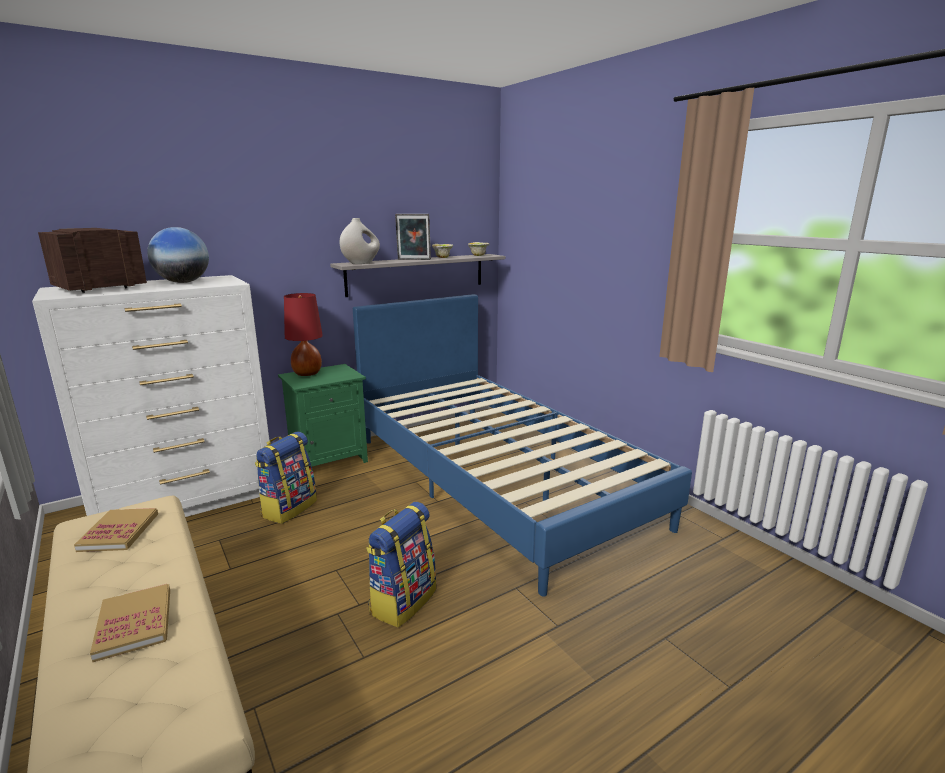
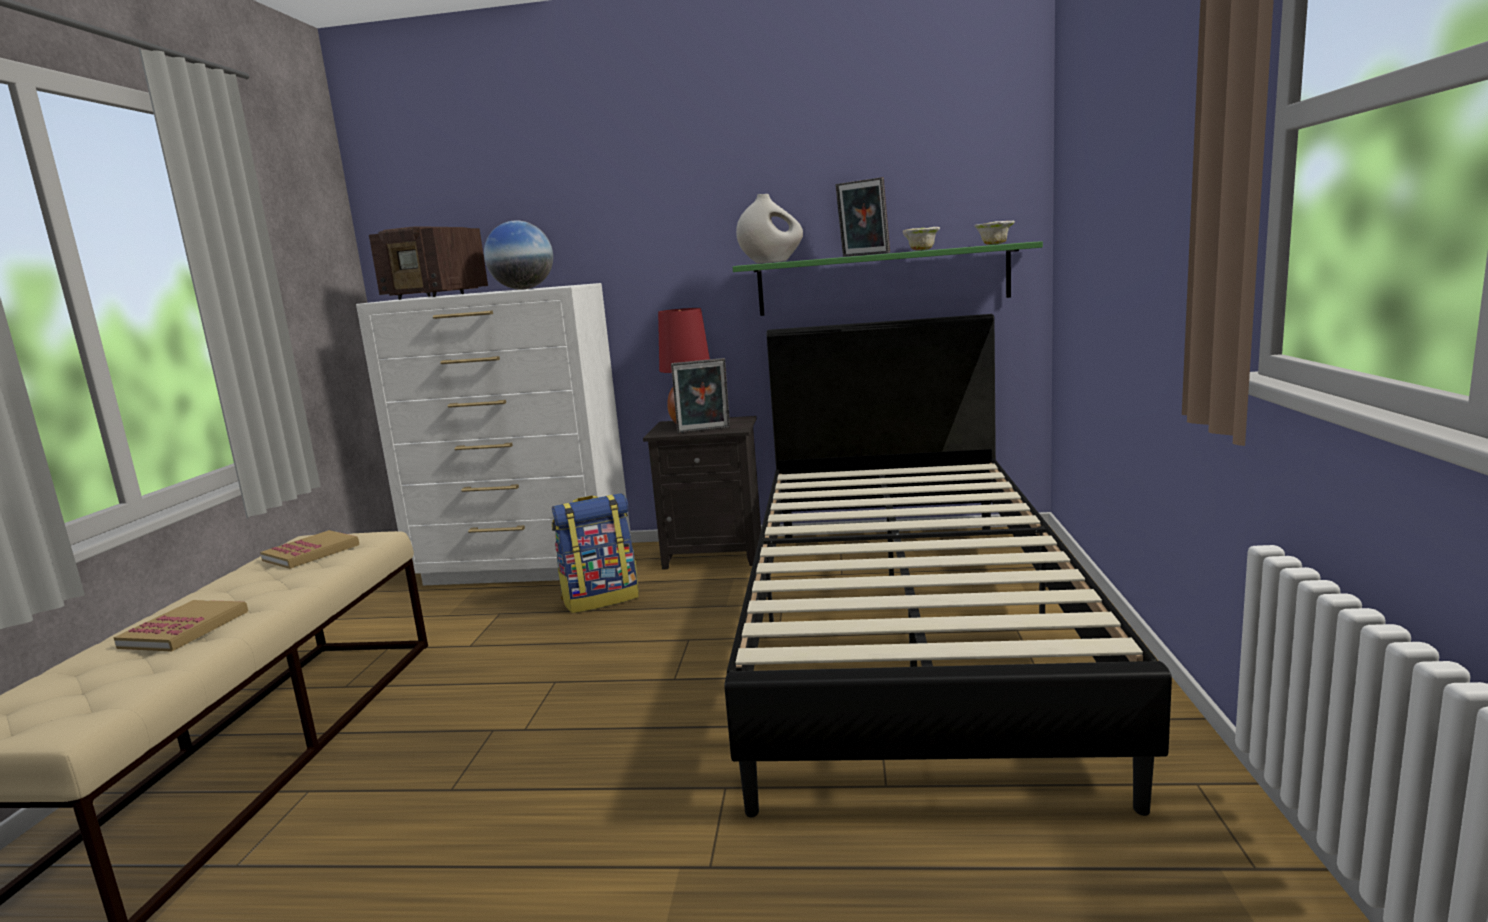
camera: 40 degrees right, 5 degrees down
radio [38,228,147,293] -> radio turned 150 degrees counterclockwise [369,226,488,300]
green nightstand [278,364,368,466] -> black nightstand [643,416,761,570]
grey shelf [330,254,505,297] -> green shelf [733,241,1043,316]
blue bed [353,294,692,597] -> black bed [724,314,1172,817]
backpack [366,502,436,627] -> none
none -> picture frame [671,358,730,433]

